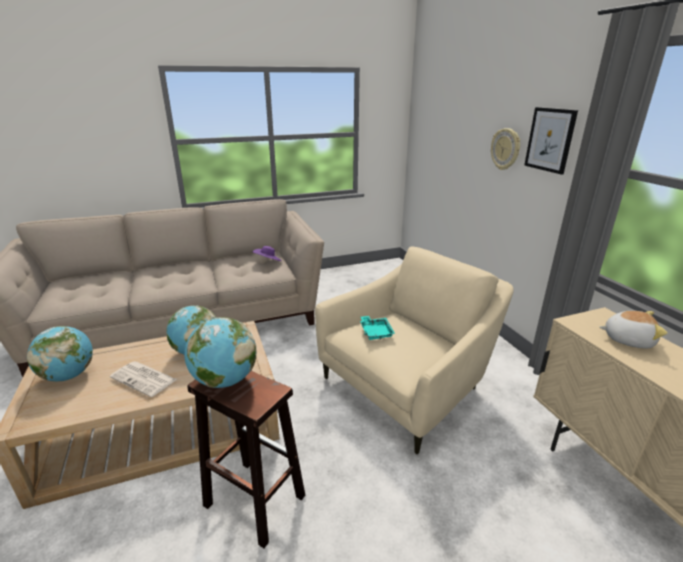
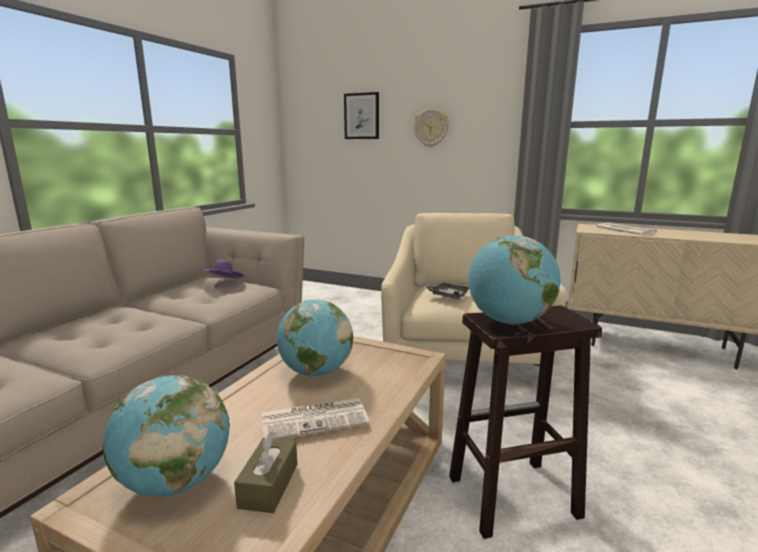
camera: 45 degrees left, 10 degrees down
turquoise tray [360,316,395,340] -> grey tray [424,281,469,299]
picture [524,107,578,175] -> picture moved to [344,92,379,139]
plush toy [599,311,668,349] -> newspaper [594,223,657,235]
none -> brown tissue box [234,431,297,513]

